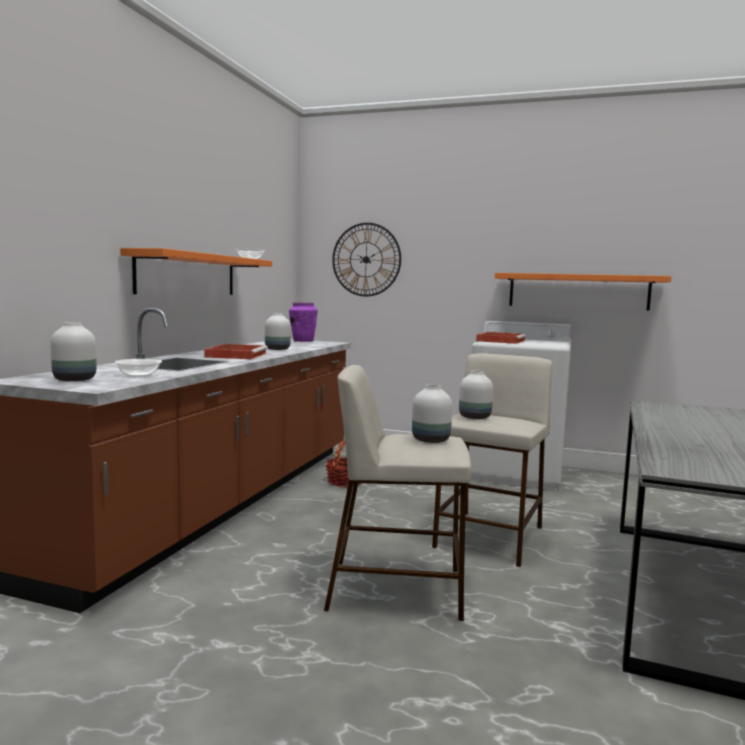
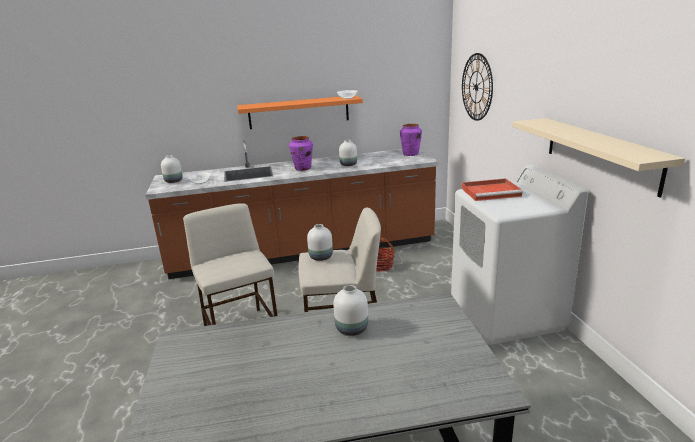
camera: 60 degrees right, 15 degrees up
red tray [204,344,268,359] -> purple vase [289,136,313,171]
white vase [412,384,452,443] -> white vase moved to [334,285,368,336]
orange shelf [495,273,672,311] -> beige shelf [512,118,685,198]

